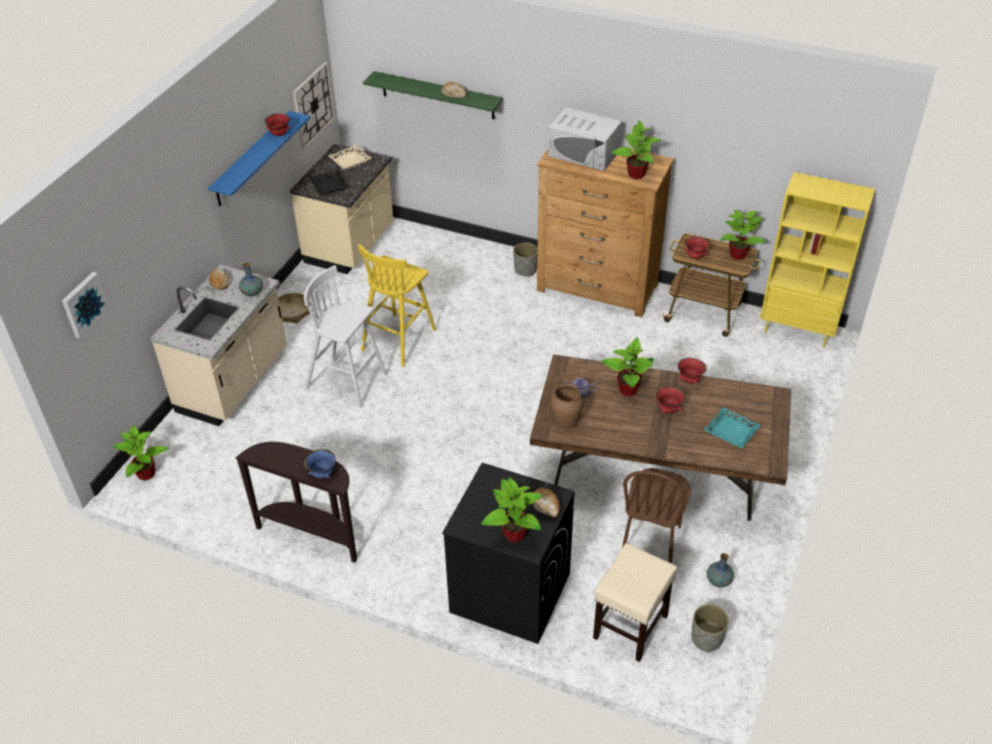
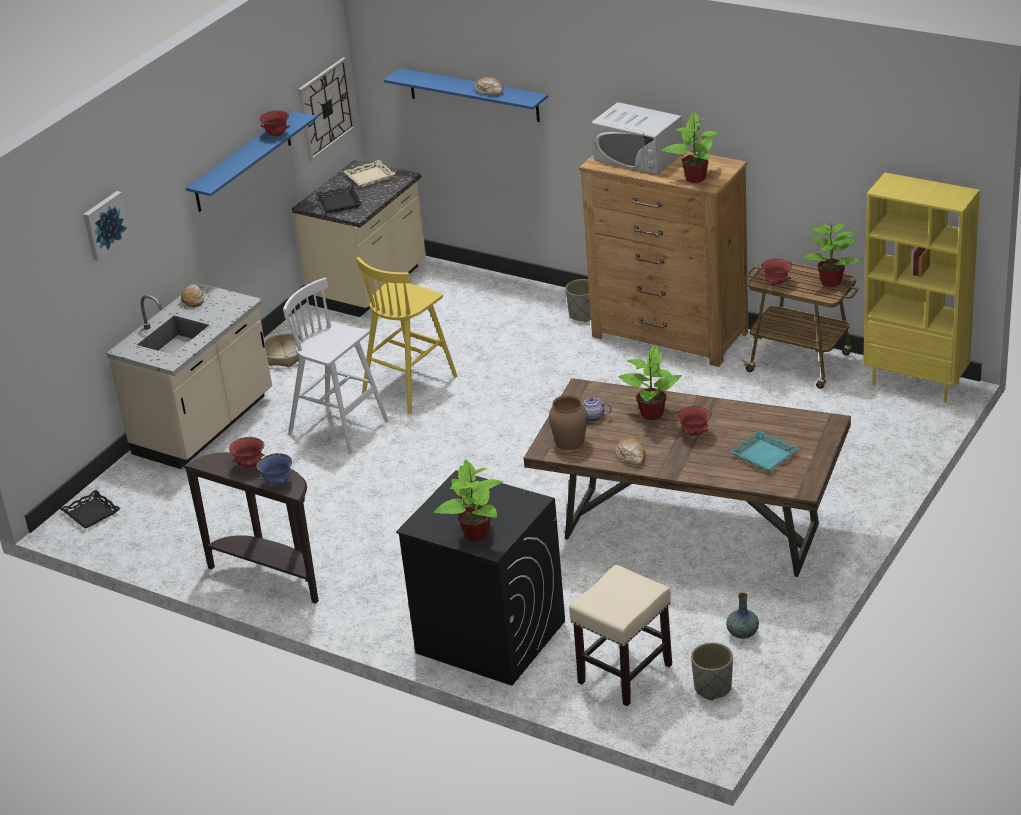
camera: 10 degrees right, 10 degrees down
picture [62,272,110,338] -> picture moved to [83,191,131,261]
potted plant [112,425,170,481] -> black tray [60,490,121,528]
vase [239,262,263,296] -> none
green shelf [363,71,503,119] -> blue shelf [384,68,548,122]
bread [532,488,560,517] -> bread moved to [615,438,646,466]
brown chair [622,468,691,564] -> none
red bowl [678,358,707,384] -> red bowl moved to [229,437,265,468]

